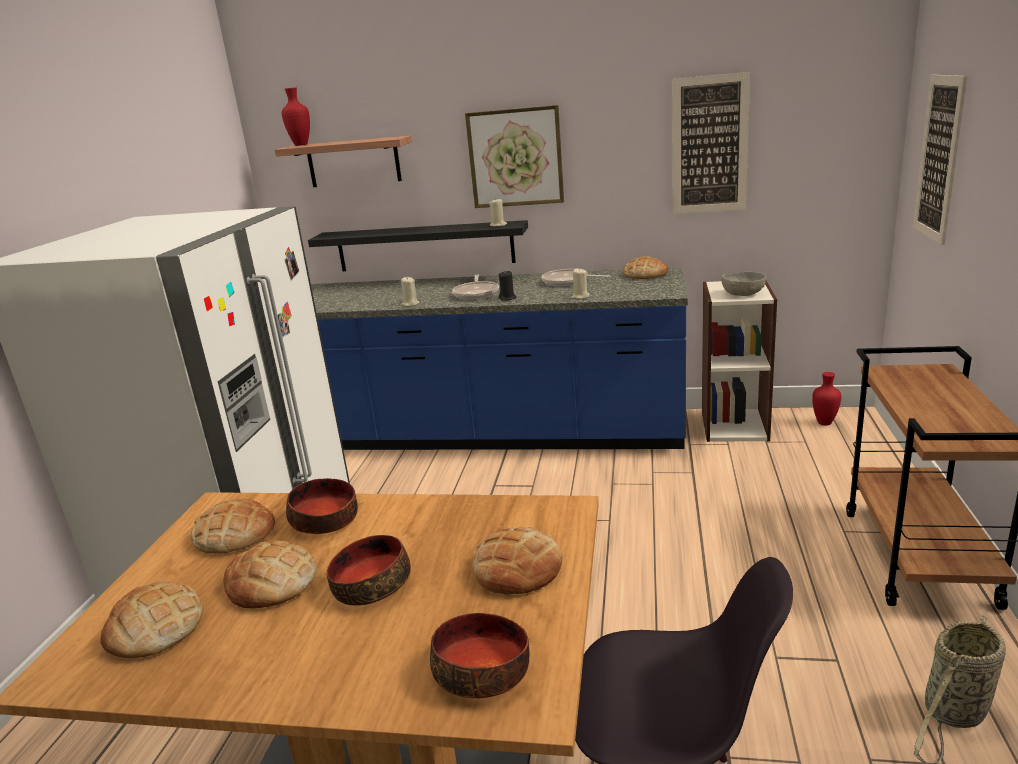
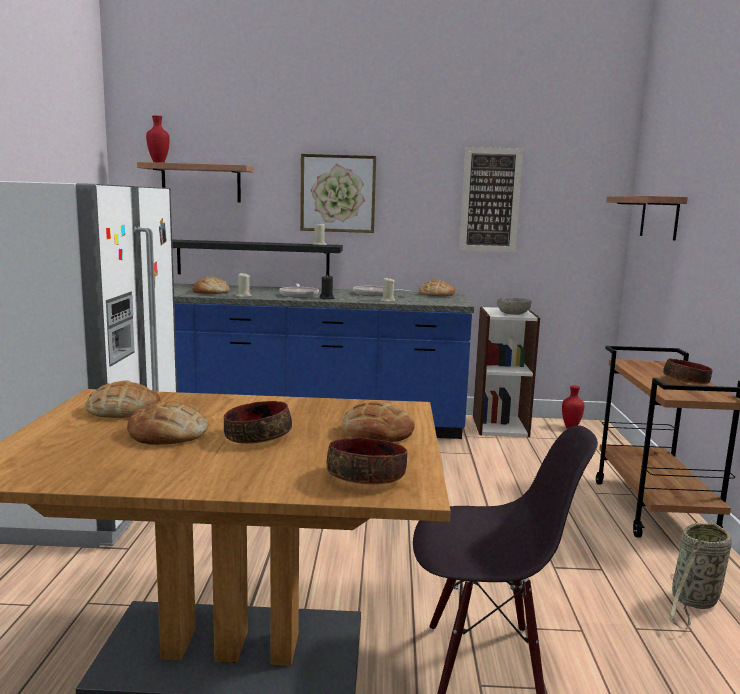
camera: 10 degrees left, 10 degrees down
bread [100,581,203,658] -> bread moved to [192,277,230,294]
bowl [286,478,358,534] -> bowl moved to [663,358,712,384]
picture [913,75,967,245] -> shelf [606,196,688,241]

